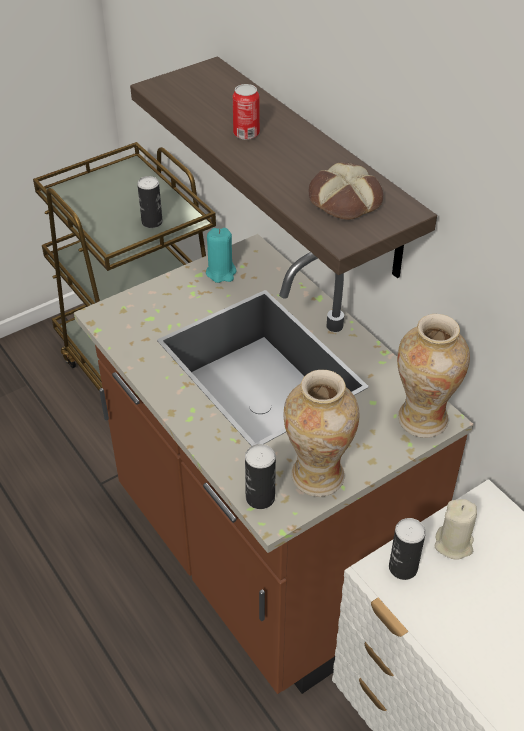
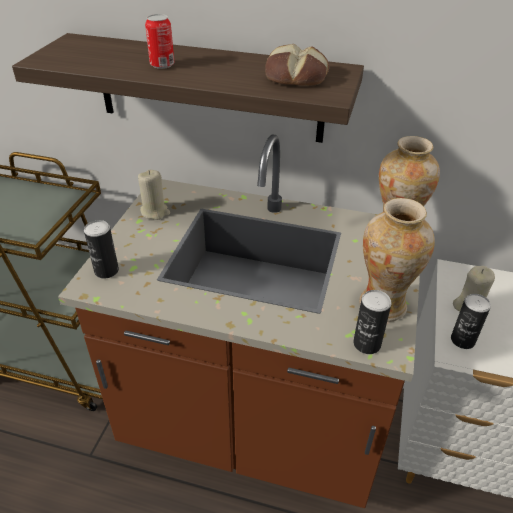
camera: 40 degrees left, 5 degrees down
can [137,176,163,228] -> can moved to [84,220,119,279]
turquoise candle [206,228,237,283] -> beige candle [138,170,170,220]

